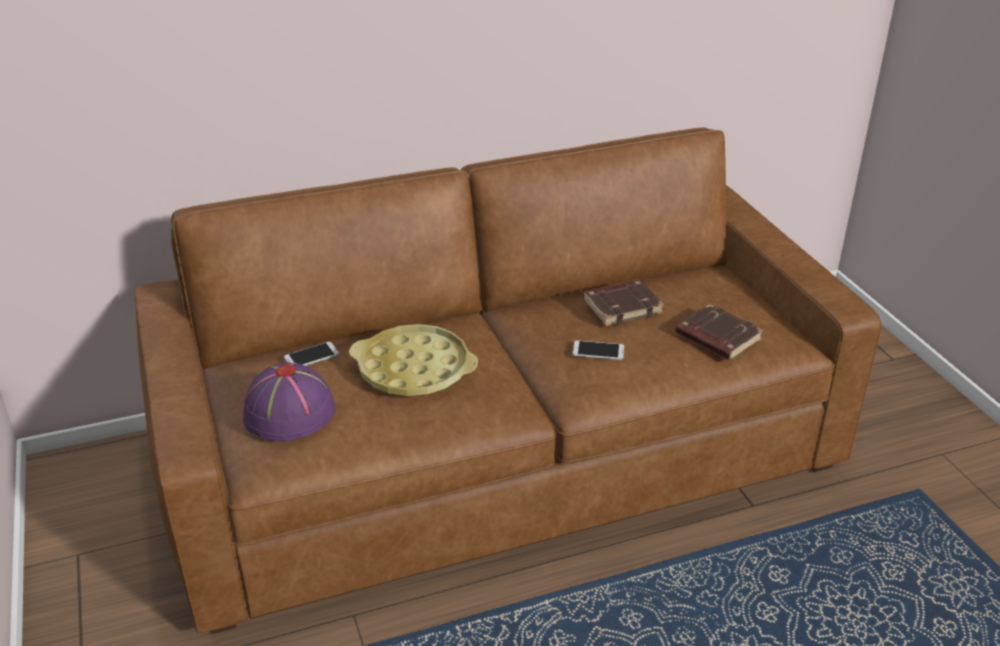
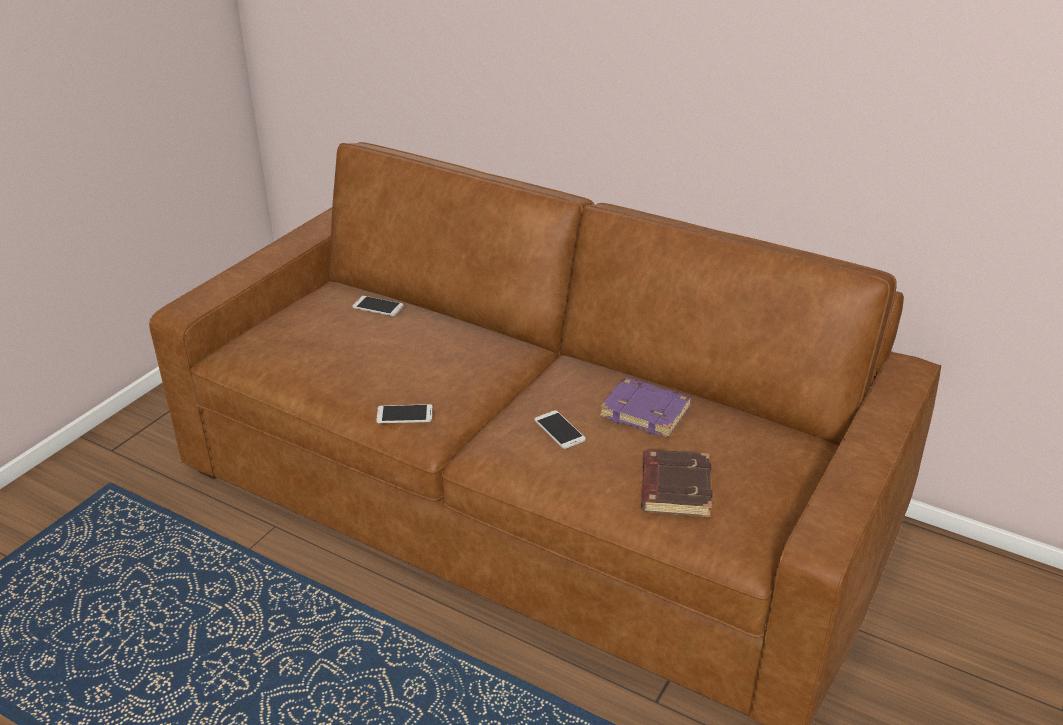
camera: 50 degrees right, 0 degrees up
purple hat [243,362,335,442] -> none
yellow tray [349,324,478,396] -> none
brown book [583,279,664,326] -> purple book [600,377,692,438]
none -> phone [376,404,433,423]

